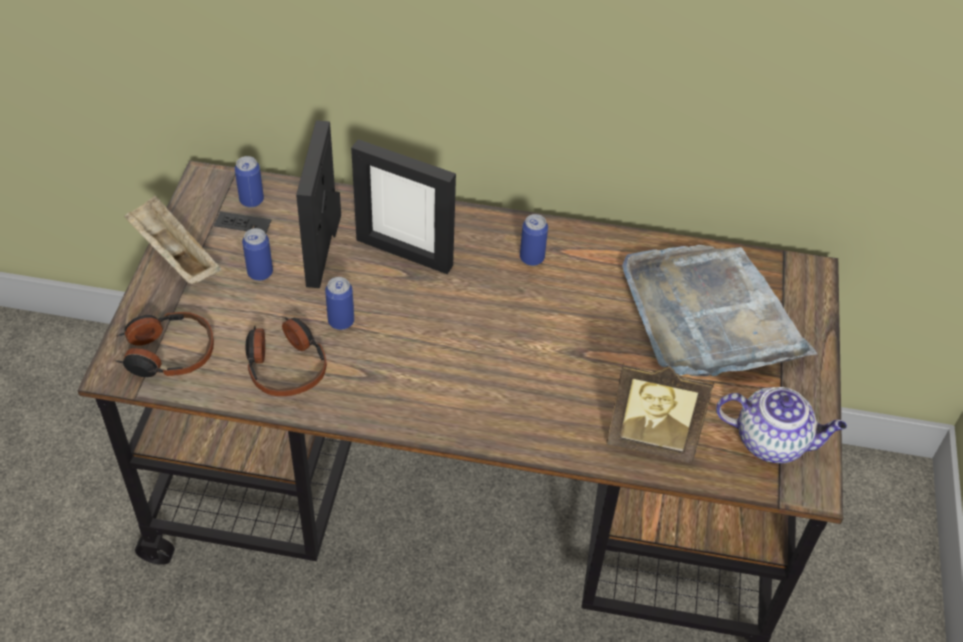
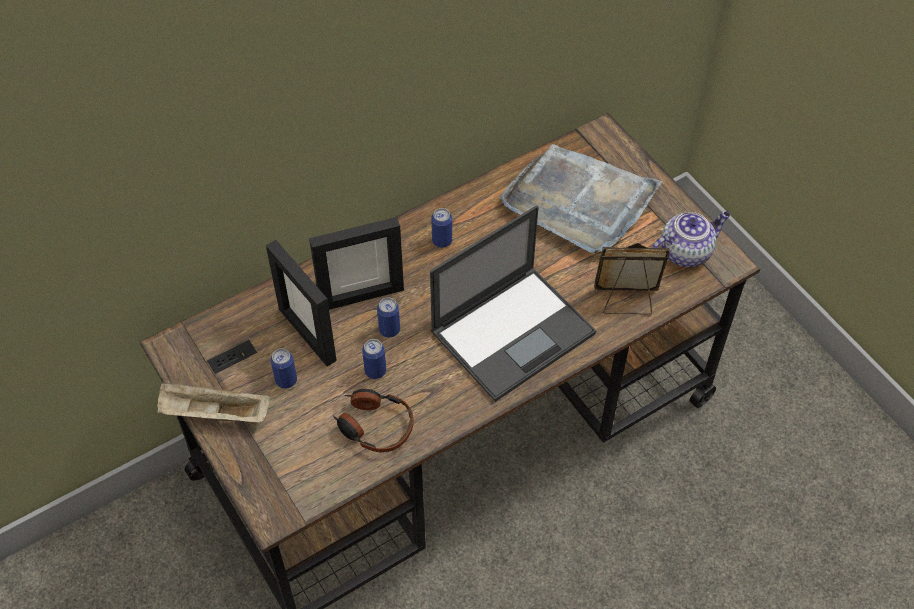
camera: 40 degrees left, 5 degrees up
headphones [115,312,214,377] -> none
can [234,156,264,208] -> can moved to [377,297,400,337]
picture frame [606,362,714,463] -> picture frame turned 150 degrees counterclockwise [594,243,670,315]
none -> laptop [430,205,596,402]

